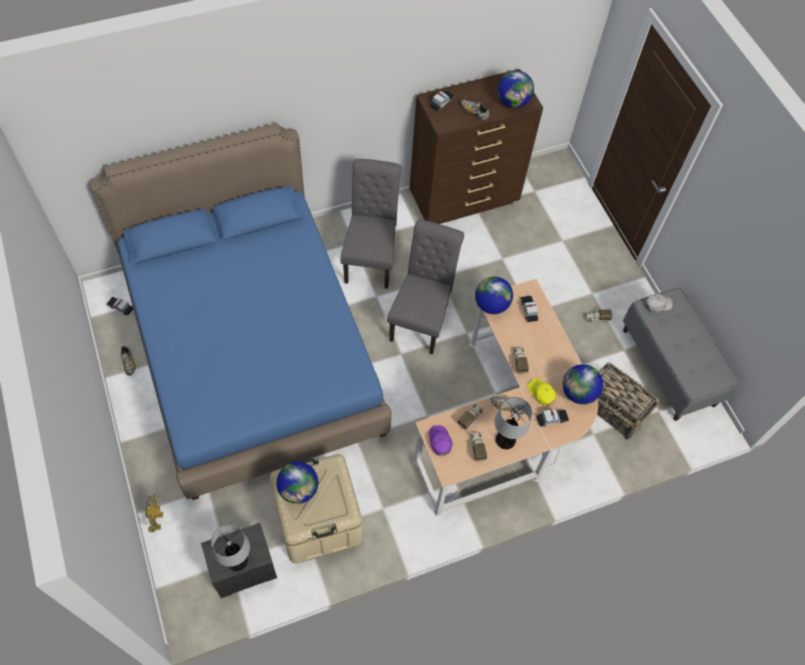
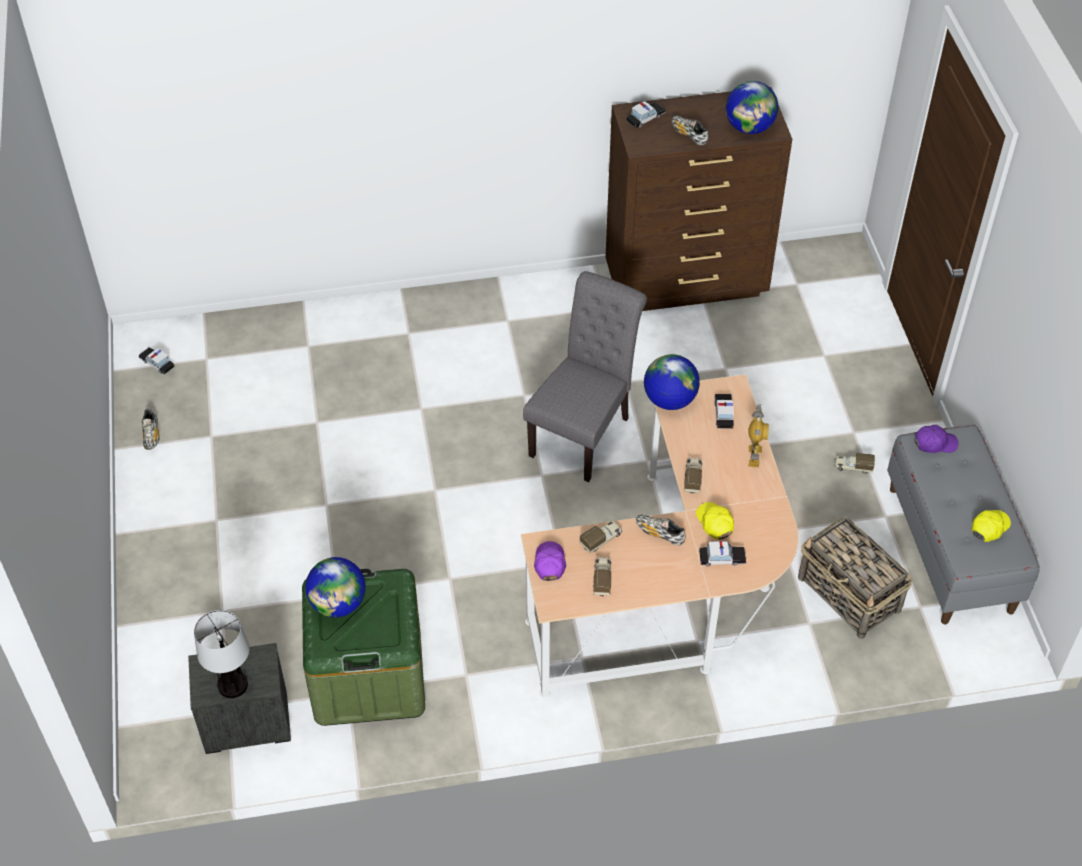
camera: 15 degrees right, 10 degrees down
blue bed [90,123,392,500] -> none
toy robot [145,494,163,532] -> toy robot moved to [748,404,769,467]
beige storage box [270,454,362,563] -> green storage box [302,569,425,726]
grey chair [340,159,401,289] -> none
table lamp [495,397,532,449] -> none
globe [563,364,603,404] -> none
white cap [645,293,673,312] -> purple cap [915,425,959,453]
none -> yellow cap [972,510,1011,542]

